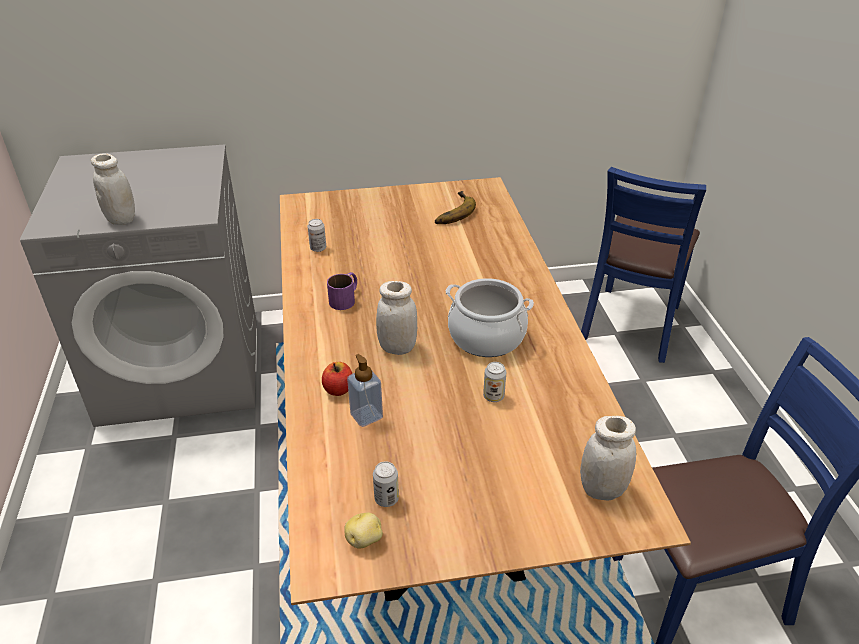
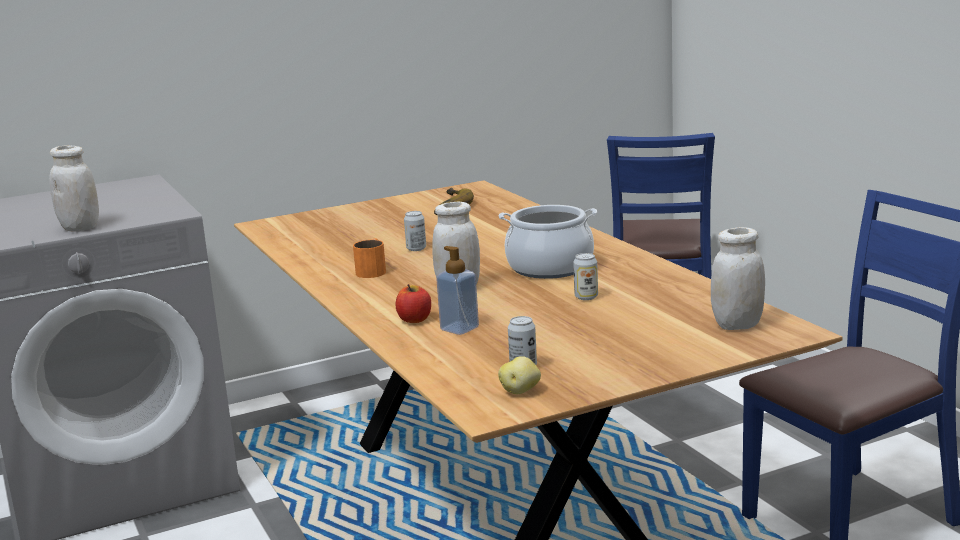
camera: 15 degrees left, 20 degrees down
can [307,219,326,252] -> can moved to [404,211,426,251]
purple mug [327,272,357,310] -> orange mug [353,238,386,278]

